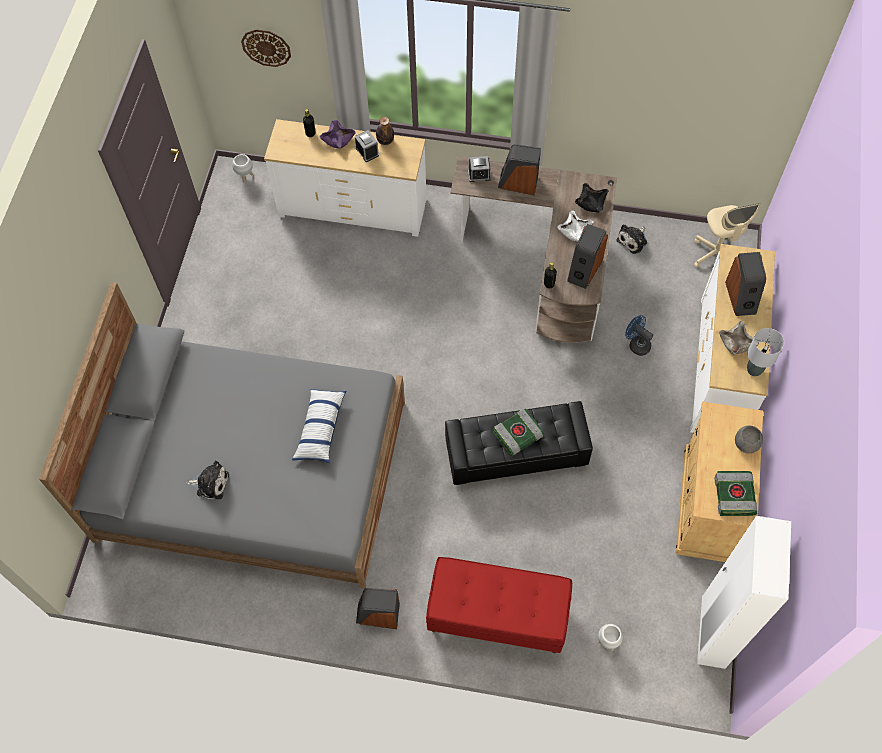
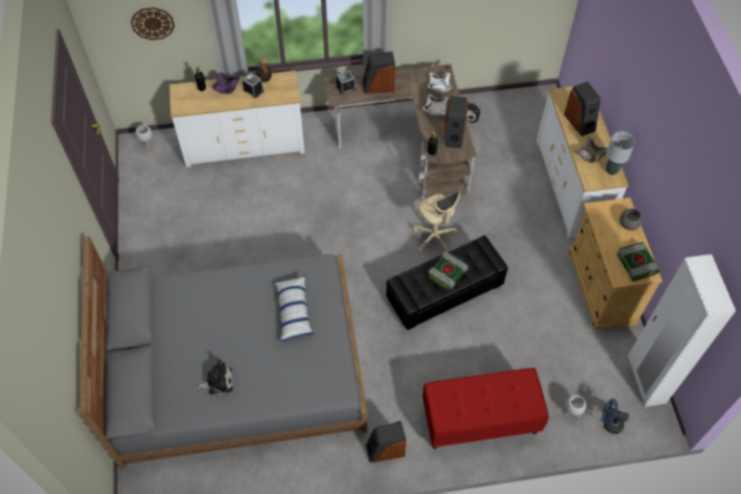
camera: 20 degrees left, 5 degrees down
black bowl [575,183,609,213] -> white bowl [428,72,452,93]
blue fan [625,315,653,356] -> blue fan moved to [602,399,629,434]
beige office chair [693,203,761,268] -> beige office chair moved to [413,188,461,253]

